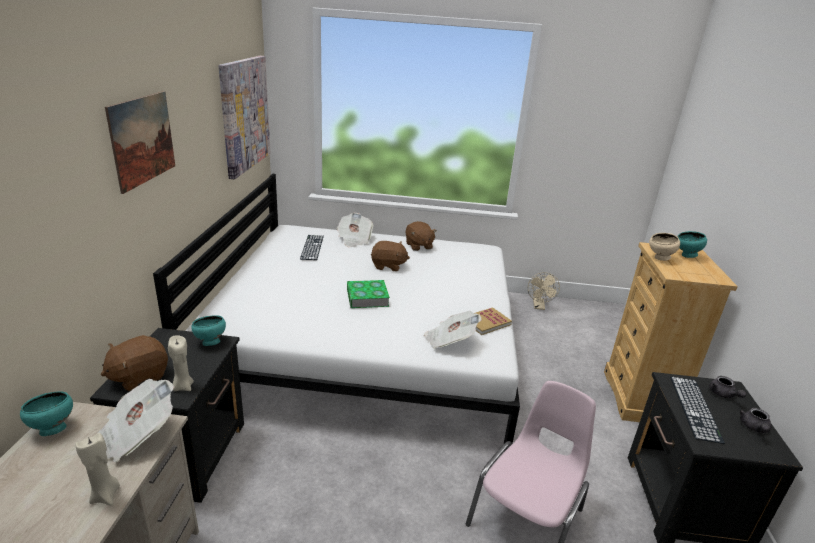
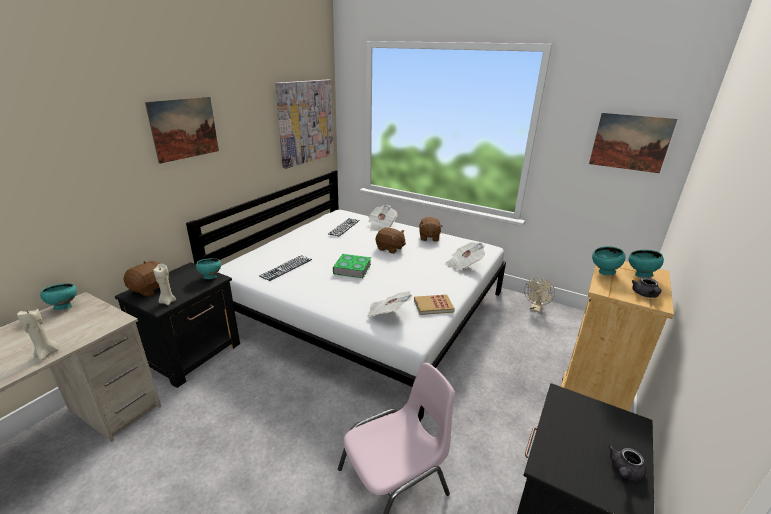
camera: 25 degrees right, 0 degrees up
newspaper [98,379,174,462] -> newspaper moved to [445,242,485,271]
brown plush toy [101,335,168,391] -> brown plush toy turned 135 degrees clockwise [123,261,161,297]
beige bowl [649,233,680,261] -> turquoise bowl [592,246,626,275]
keyboard [670,377,725,444] -> keyboard moved to [259,255,312,281]
grey teapot [709,376,746,398] -> grey teapot moved to [632,277,661,298]
none -> picture [589,113,677,173]

